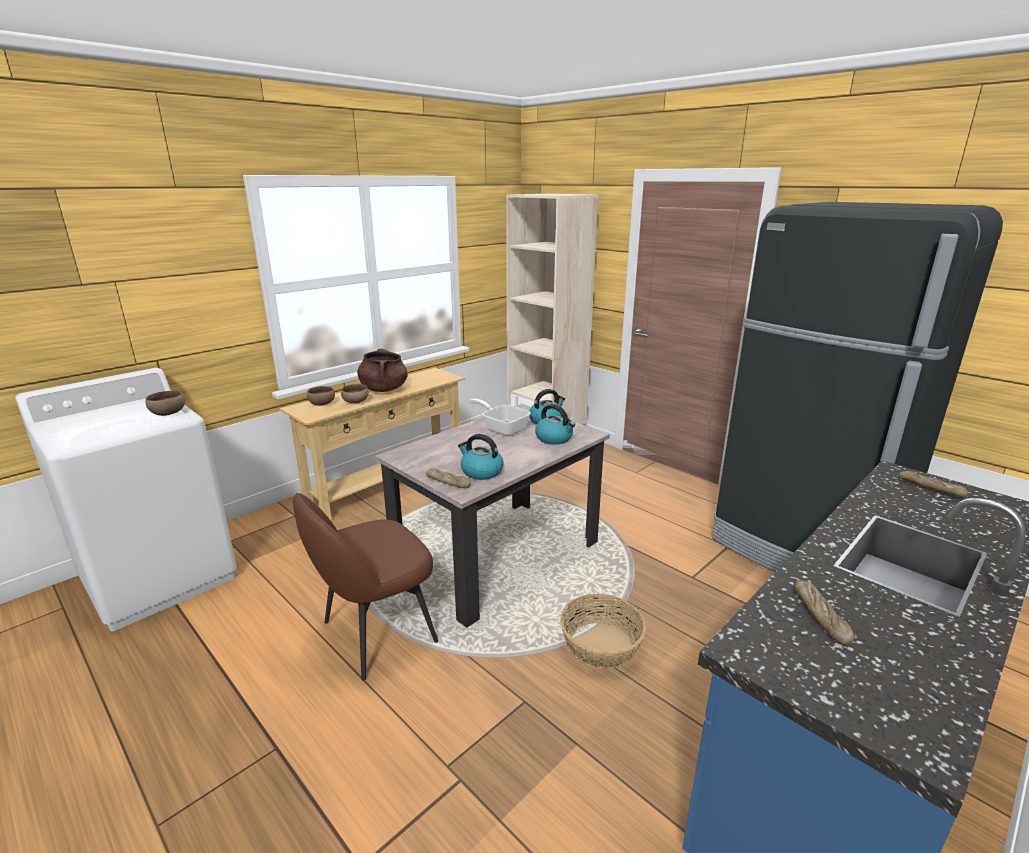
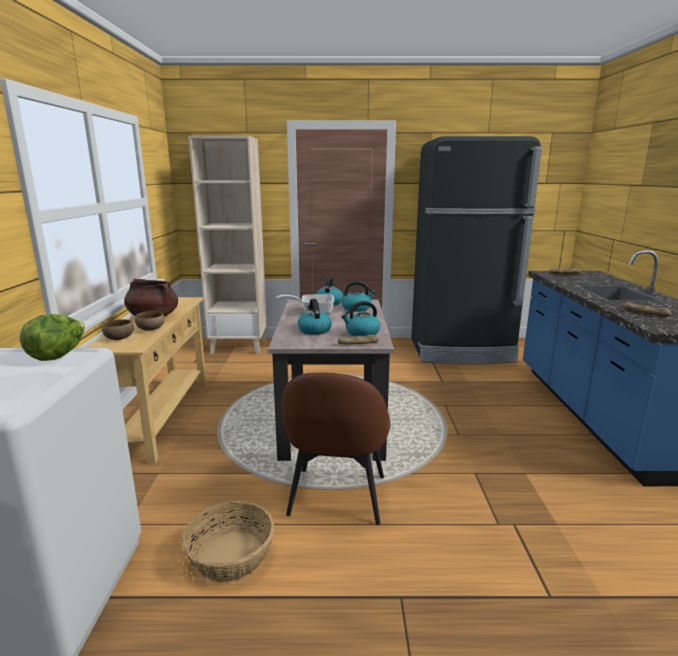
camera: 45 degrees left, 5 degrees down
brown bowl [146,391,185,416] -> lettuce [20,314,85,361]
basket [560,594,646,669] -> basket moved to [182,501,274,583]
none -> kettle [298,299,332,335]

